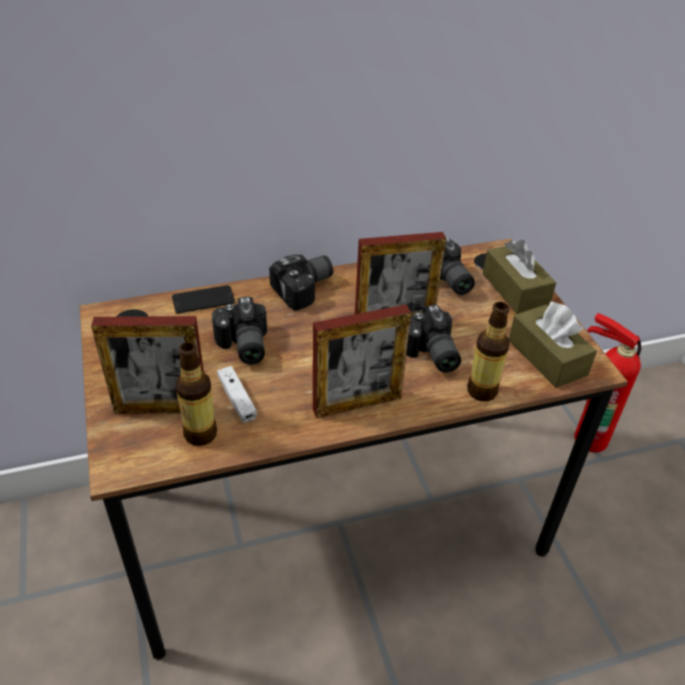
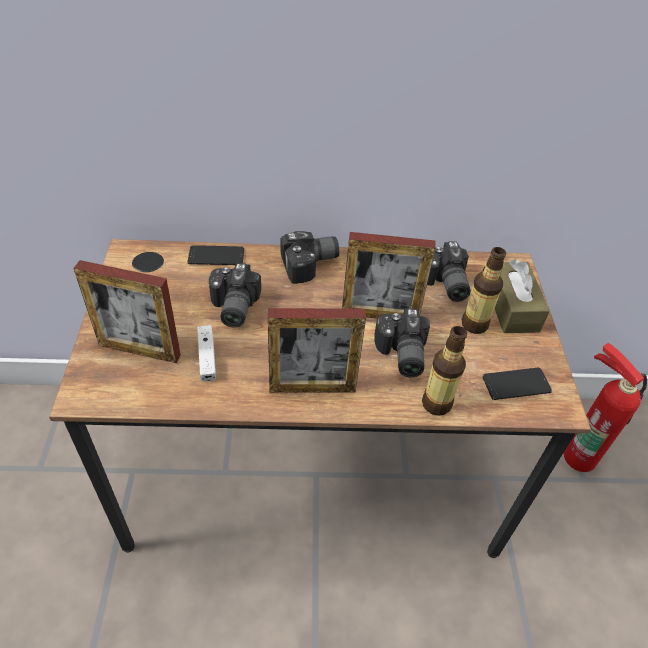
camera: 15 degrees right, 5 degrees up
bottle [175,342,217,446] -> bottle moved to [462,247,506,334]
brown tissue box [509,301,597,388] -> phone [482,368,552,400]

